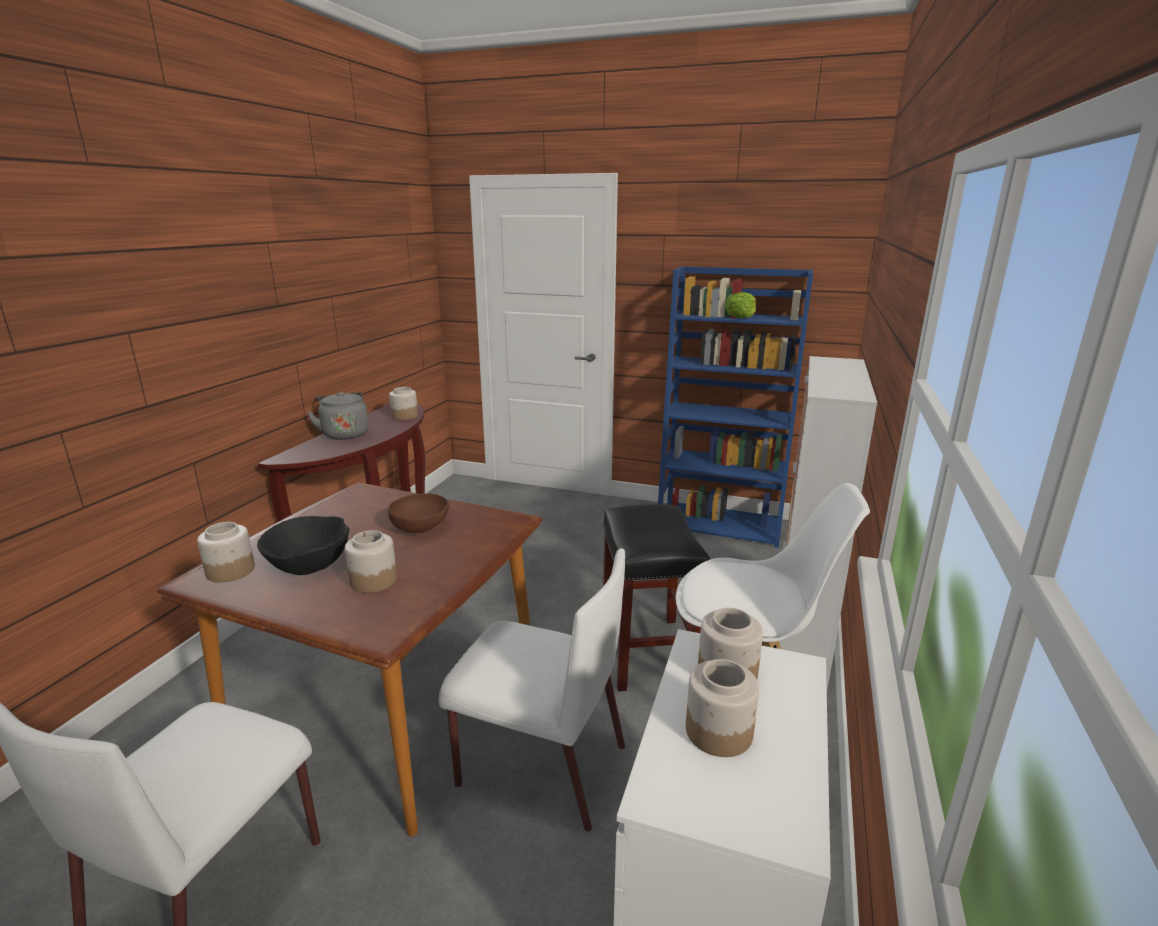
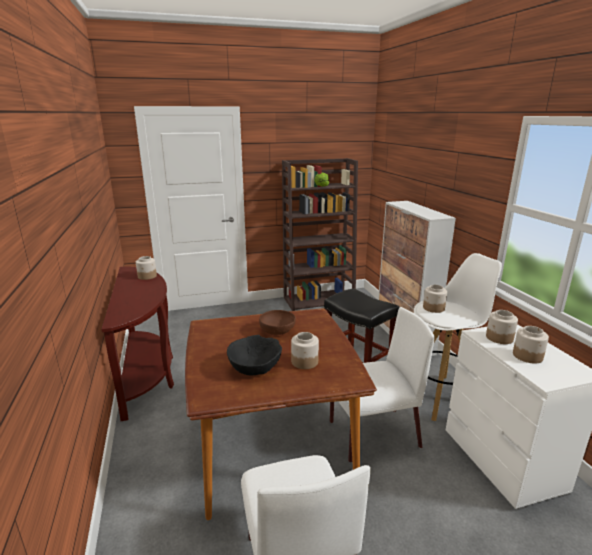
camera: 35 degrees left, 0 degrees up
jar [197,522,255,583] -> jar moved to [423,285,447,313]
grey kettle [307,392,369,440] -> none
blue bookcase [658,266,813,548] -> brown bookcase [282,158,358,311]

